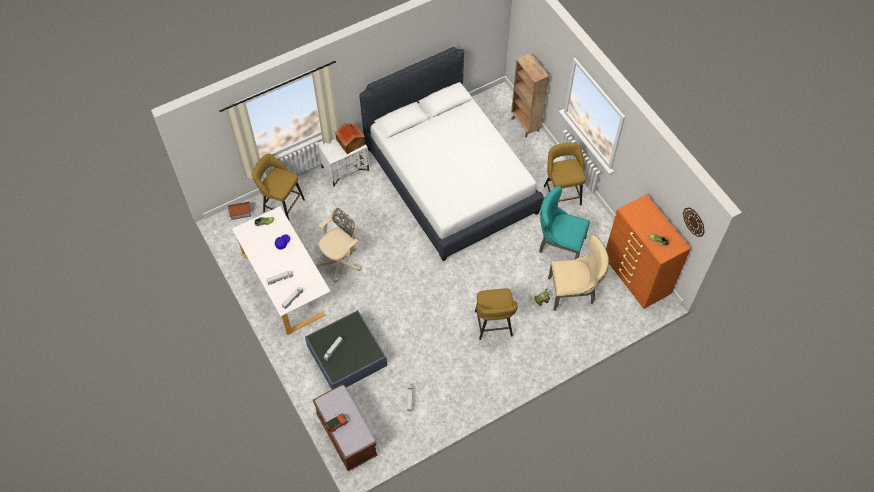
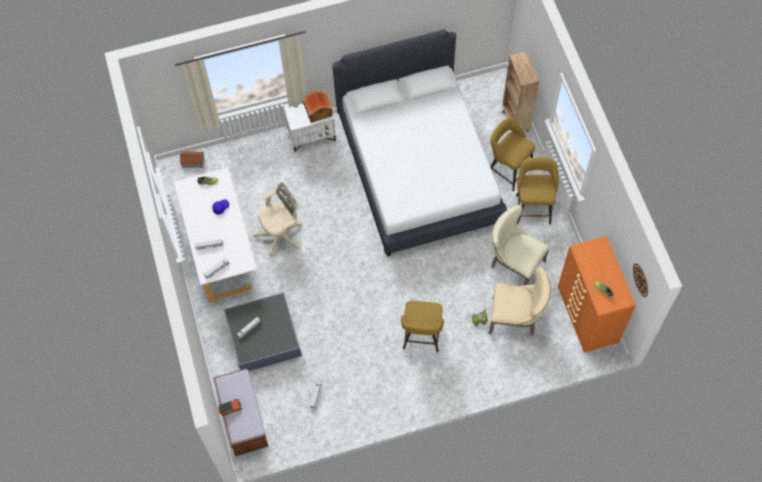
camera: 15 degrees right, 5 degrees up
yellow stool [252,154,305,222] -> yellow stool moved to [490,117,535,191]
turquoise chair [539,186,590,259] -> beige chair [491,205,550,285]

